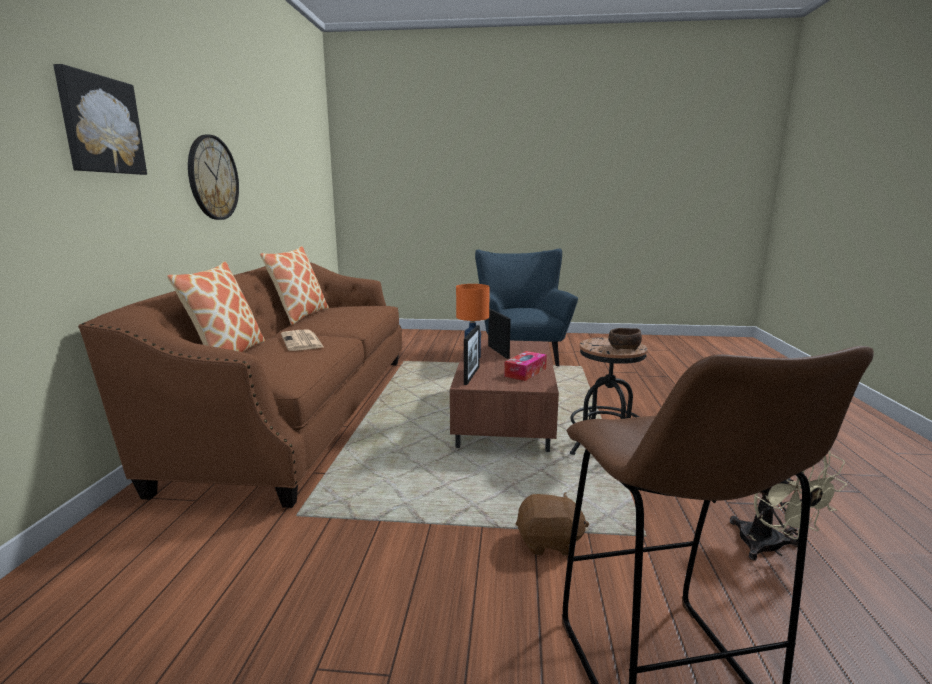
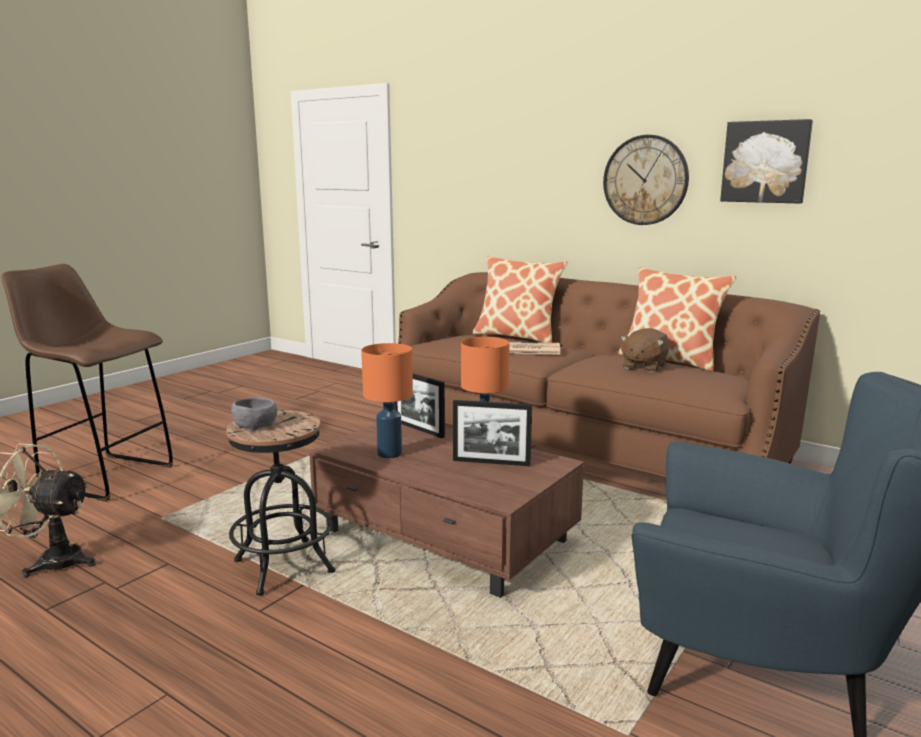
camera: 120 degrees right, 0 degrees up
picture [53,64,147,175] -> picture moved to [720,119,813,204]
tissue box [504,351,547,381] -> orange table lamp [361,343,413,458]
brown plush toy [516,492,589,555] -> brown plush toy moved to [620,328,669,373]
brown bowl [608,328,642,350] -> grey bowl [231,397,277,431]

